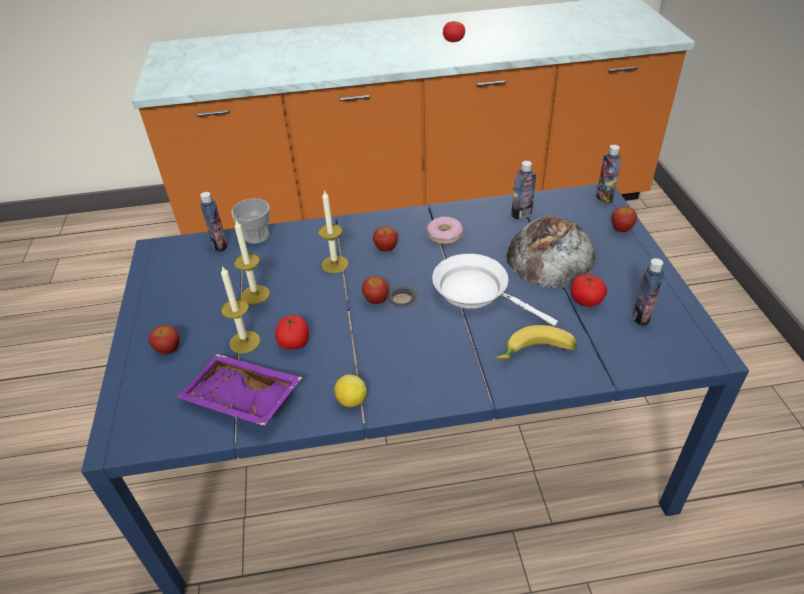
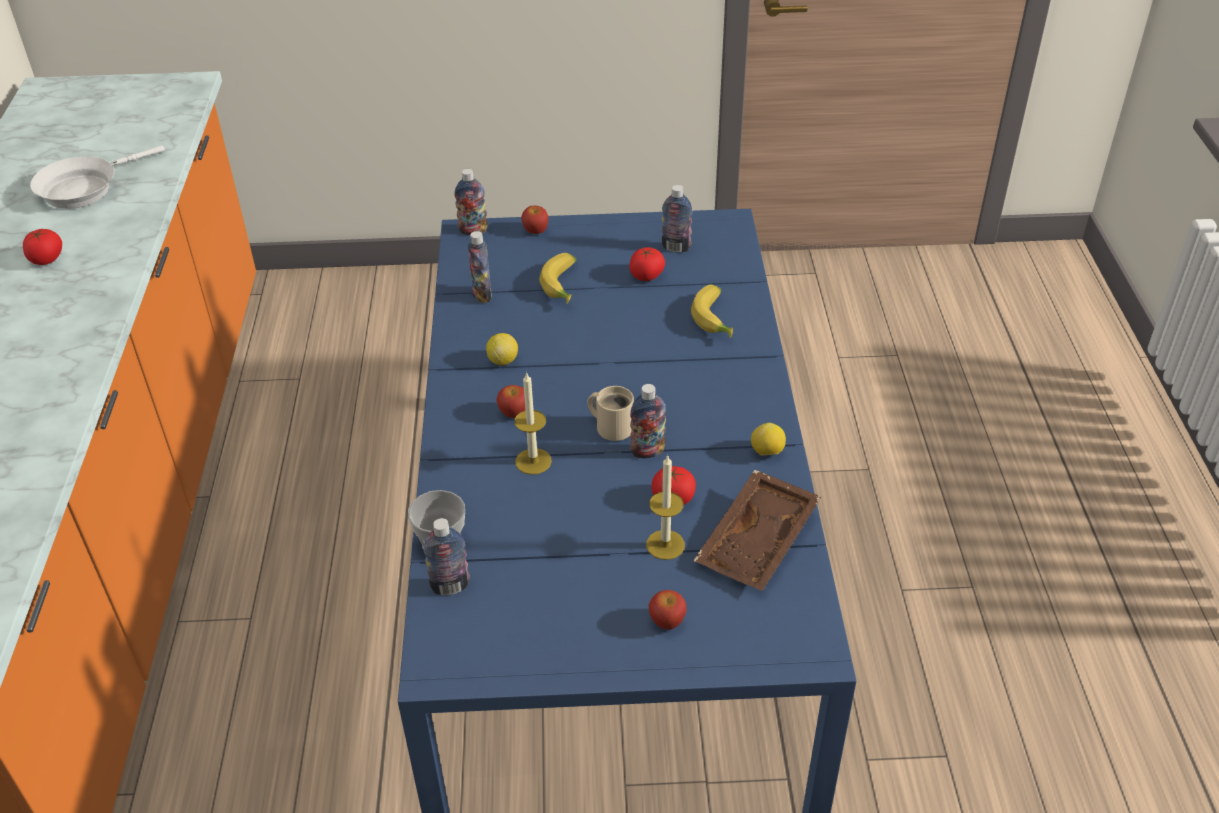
camera: 85 degrees left, 0 degrees up
purple tray [176,354,302,426] -> brown tray [694,470,821,591]
candle [234,221,270,305] -> none
apple [362,276,389,304] -> beige mug [587,386,634,441]
donut [426,216,463,244] -> lemon [486,333,518,365]
white frying pan [432,254,558,326] -> white frying pan moved to [30,145,165,209]
bread [506,217,595,288] -> banana [539,253,576,304]
none -> bottle [630,384,666,458]

